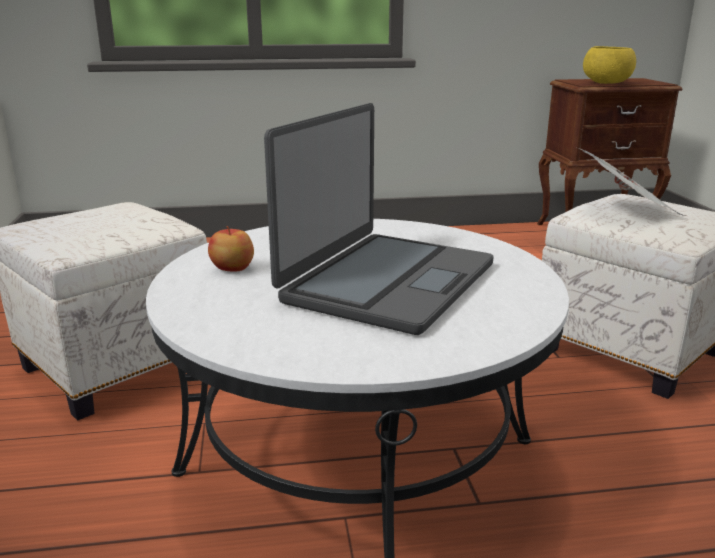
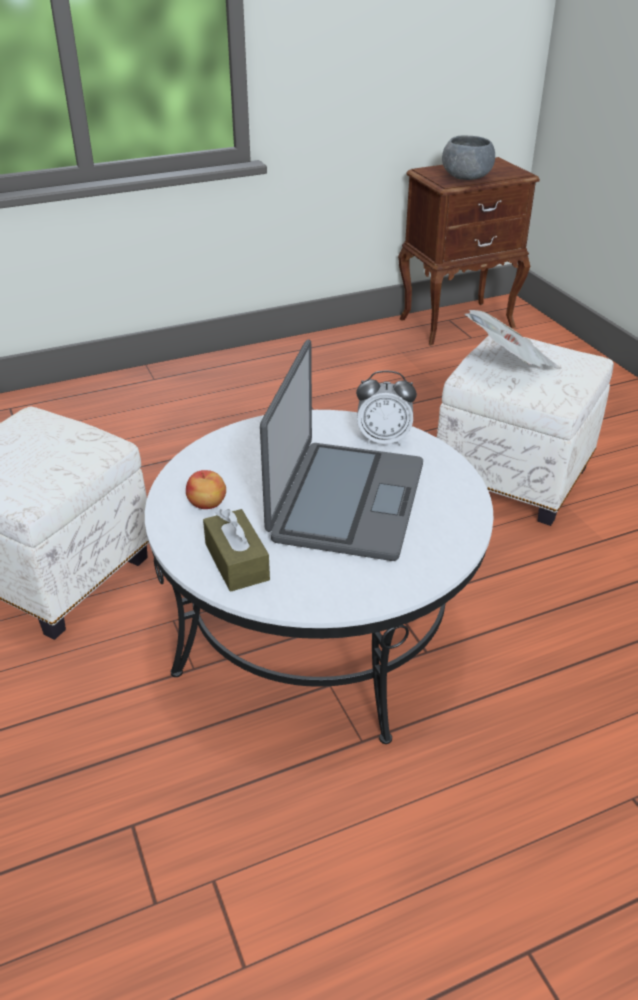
camera: 15 degrees left, 15 degrees up
yellow bowl [583,46,636,84] -> grey bowl [442,136,495,180]
none -> brown tissue box [203,509,270,592]
none -> alarm clock [356,370,417,446]

